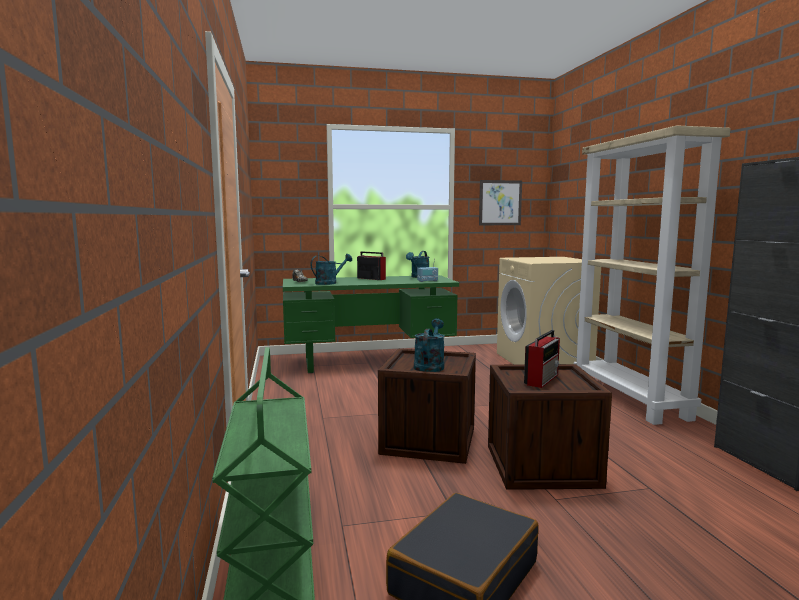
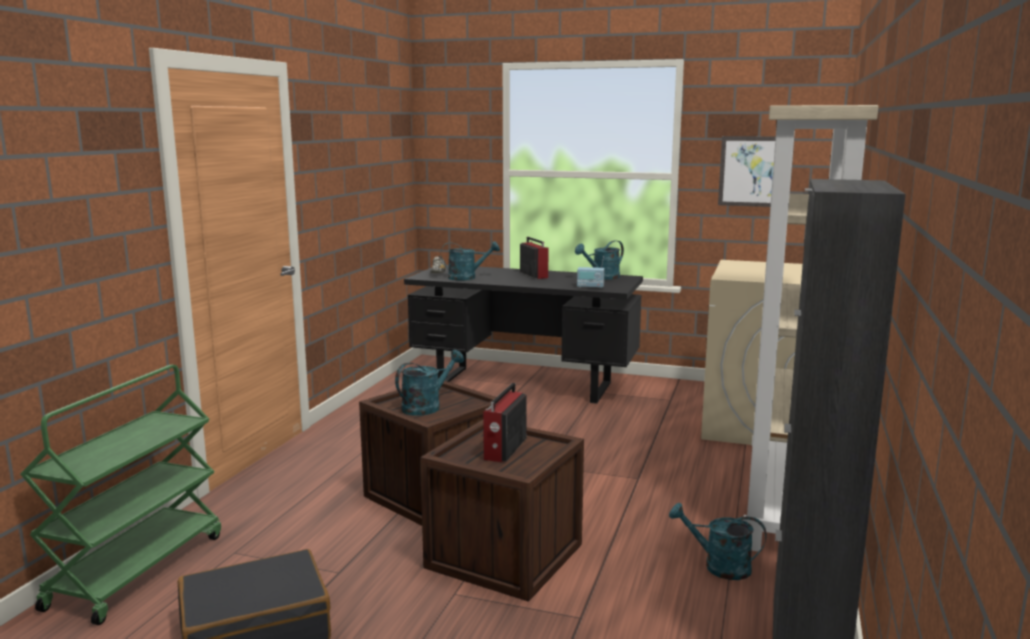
camera: 30 degrees right, 5 degrees up
green desk [283,275,459,373] -> black desk [404,265,643,404]
radio [524,330,560,388] -> radio turned 135 degrees clockwise [483,383,527,462]
none -> turquoise watering can [669,503,767,580]

